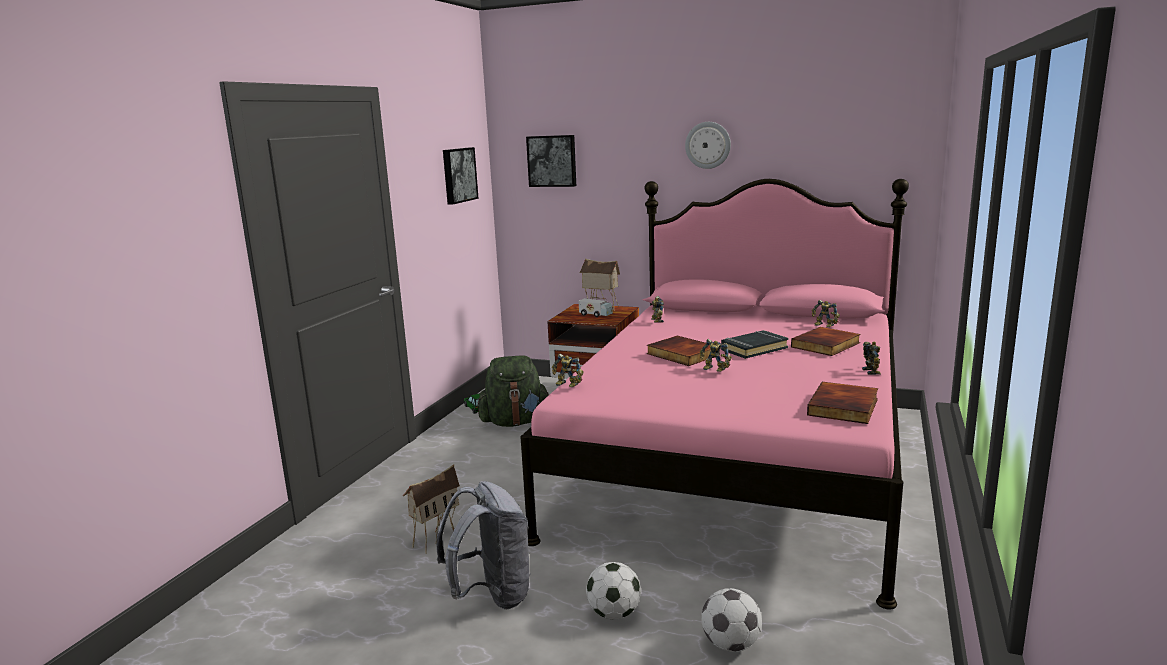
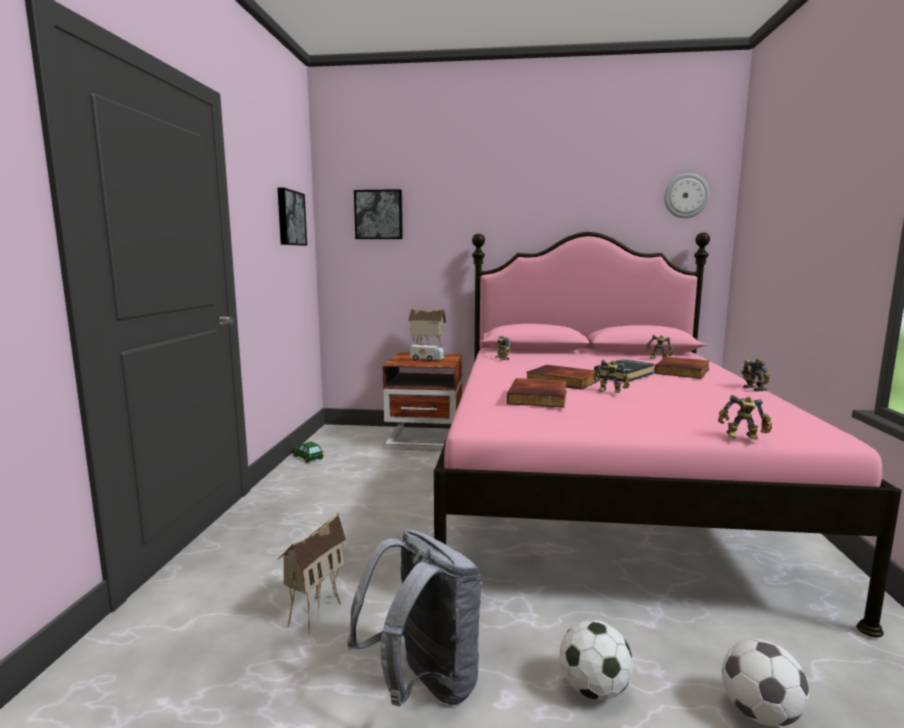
camera: 15 degrees left, 5 degrees down
green backpack [477,355,549,427] -> none
toy robot [552,354,584,387] -> toy robot moved to [718,395,772,439]
wall clock [685,122,731,169] -> wall clock moved to [664,173,709,218]
book [807,382,878,424] -> book moved to [507,378,567,408]

